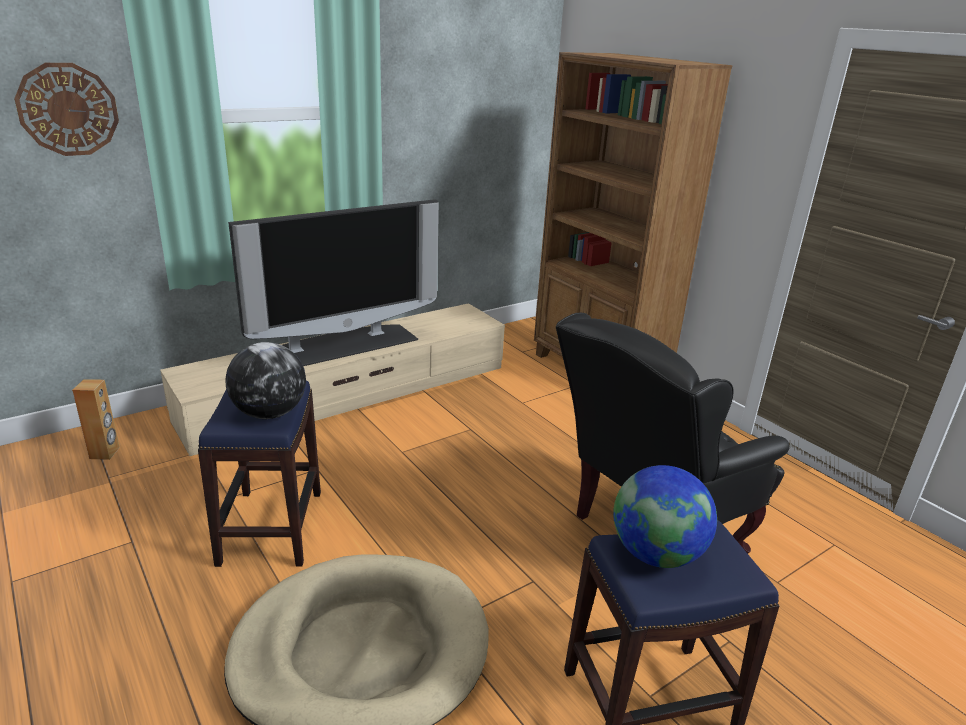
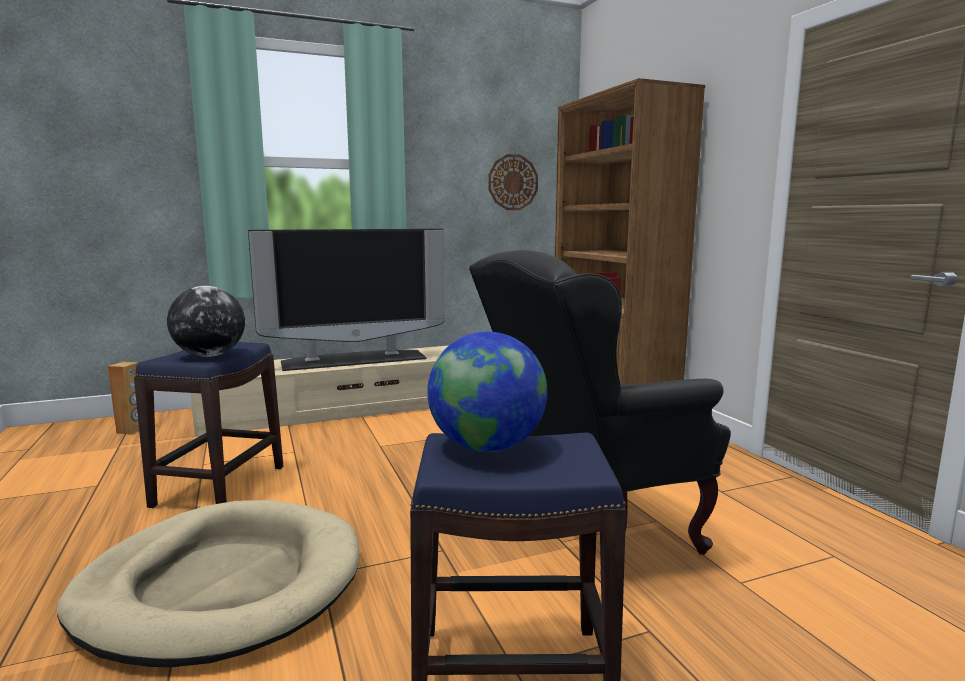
camera: 15 degrees right, 15 degrees down
wall clock [14,63,119,156] -> wall clock moved to [488,154,538,210]

